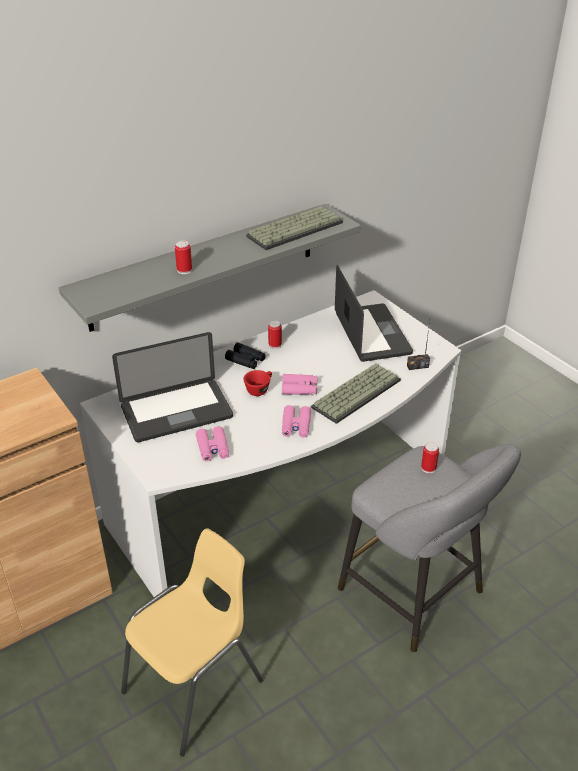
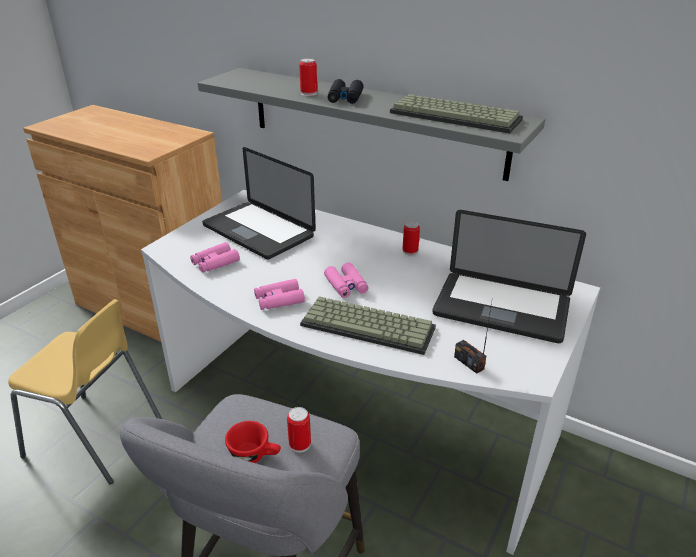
camera: 65 degrees right, 5 degrees down
black binoculars [225,342,266,369] -> black binoculars moved to [328,79,364,104]
red cup [244,370,272,396] -> red cup moved to [225,421,281,463]
laptop [335,265,413,362] -> laptop turned 60 degrees clockwise [432,210,586,343]

